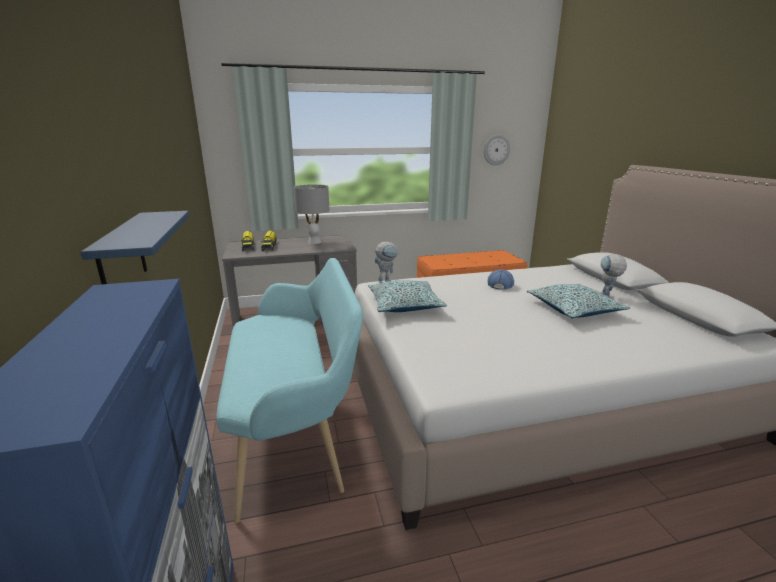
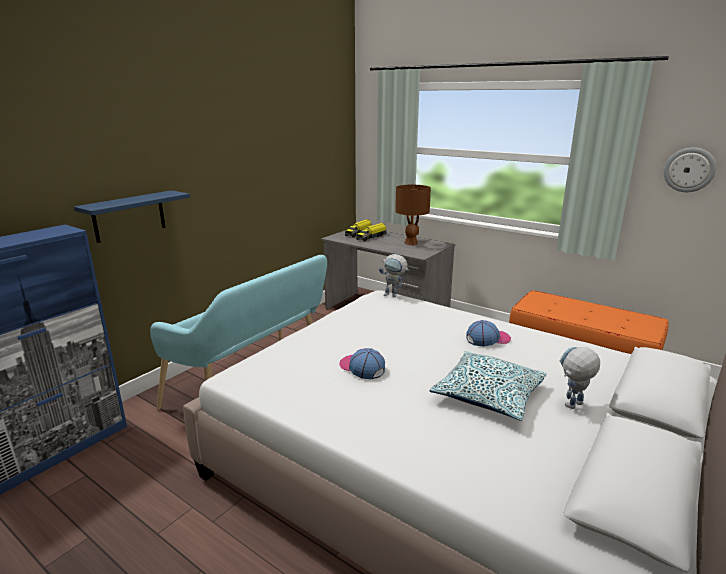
camera: 50 degrees right, 0 degrees up
grey table lamp [294,184,330,244] -> brown table lamp [395,185,431,245]
pillow [368,280,447,312] -> none
none -> cap [339,348,385,379]

